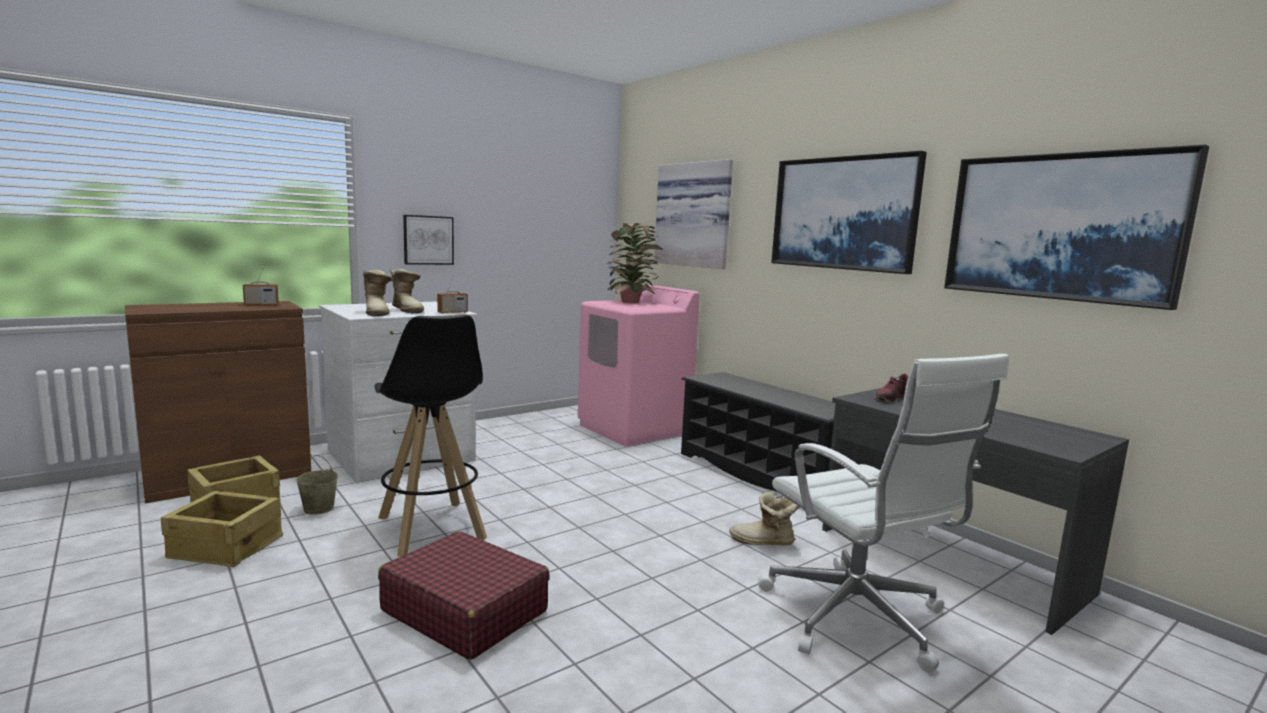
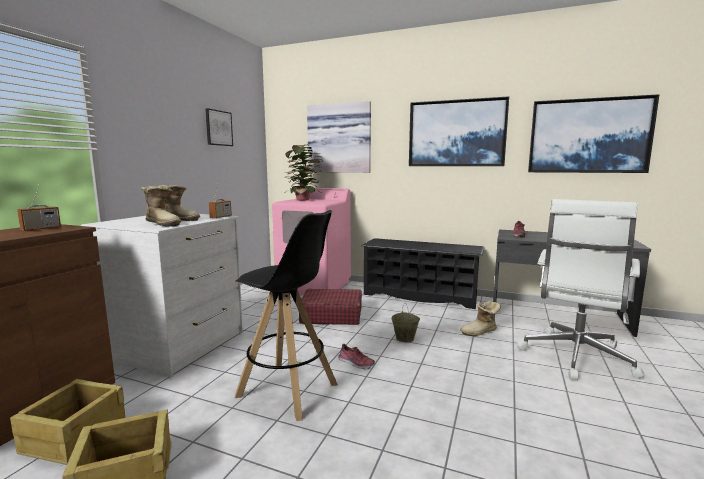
camera: 30 degrees left, 0 degrees up
beige bucket [296,455,338,515] -> beige bucket moved to [391,303,420,342]
red suitcase [378,531,550,660] -> red suitcase moved to [299,289,362,325]
picture [403,215,454,265] -> picture moved to [205,108,233,146]
white office chair [758,354,1009,672] -> white office chair turned 90 degrees clockwise [517,199,644,380]
none -> shoe [338,344,375,369]

